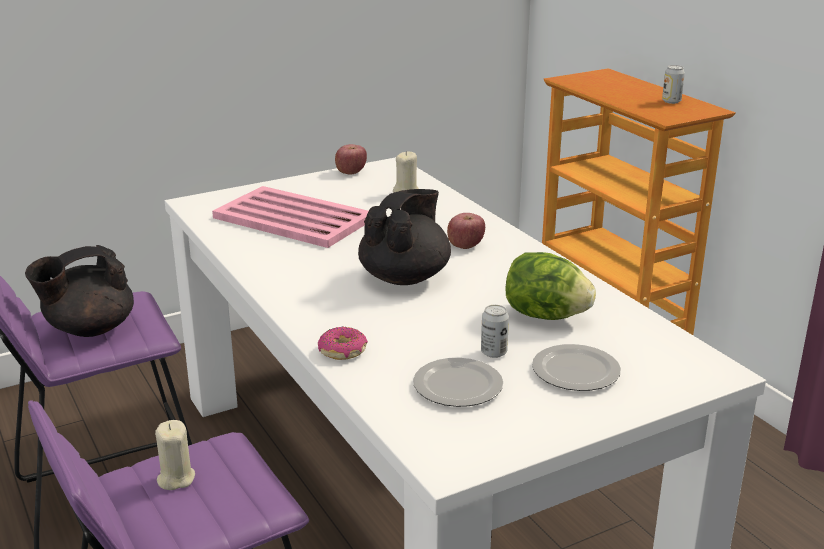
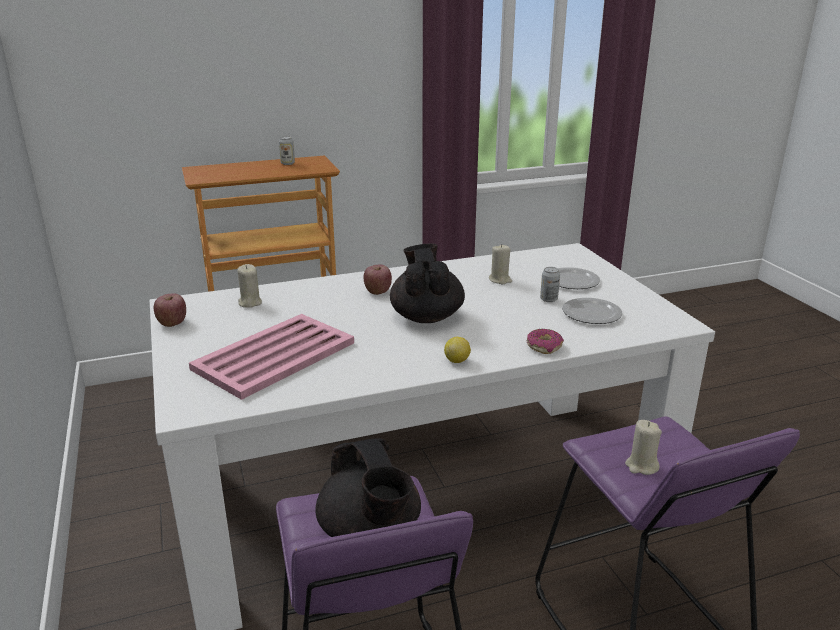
camera: 80 degrees left, 0 degrees up
black teapot [358,189,451,285] -> black teapot turned 45 degrees clockwise [390,243,465,323]
lettuce [506,252,596,320] -> beige candle [489,244,512,284]
none -> lemon [444,337,471,363]

